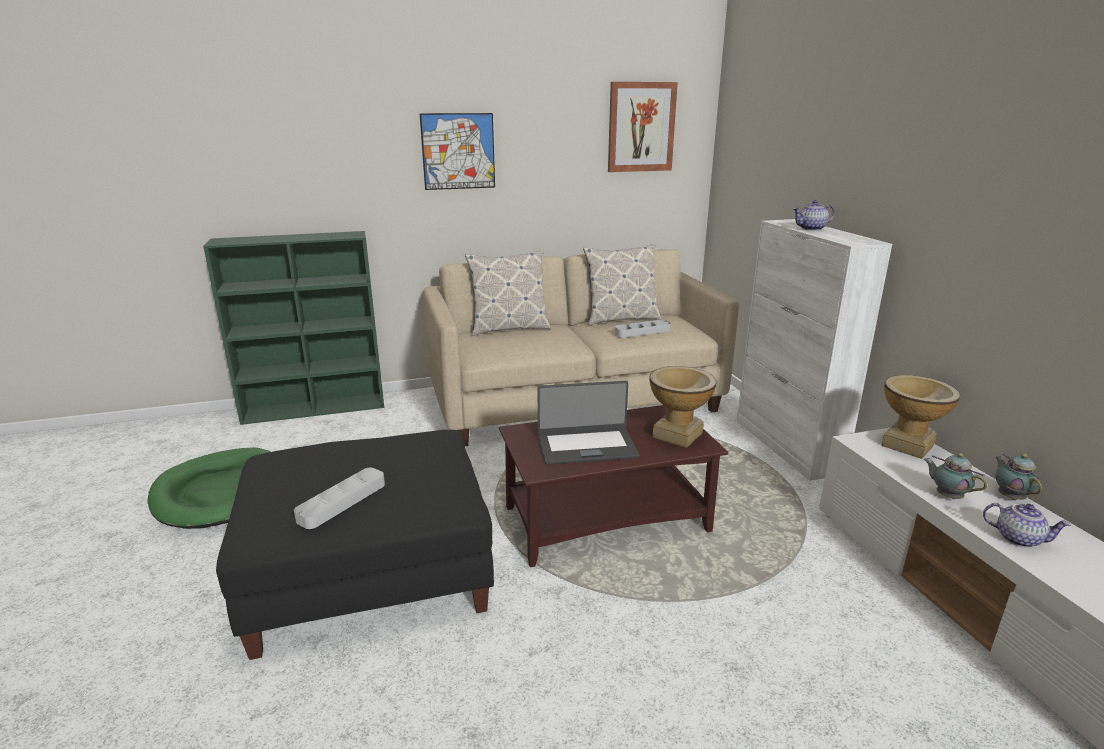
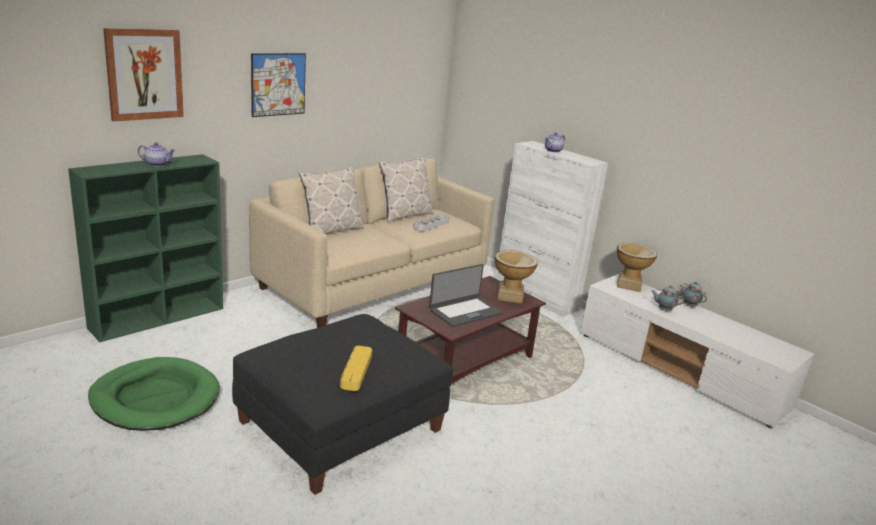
camera: 30 degrees left, 0 degrees up
grey tray [294,468,385,529] -> yellow tray [340,346,372,391]
picture [608,82,678,172] -> picture moved to [103,28,184,121]
teapot [983,503,1071,548] -> teapot moved to [138,142,175,167]

